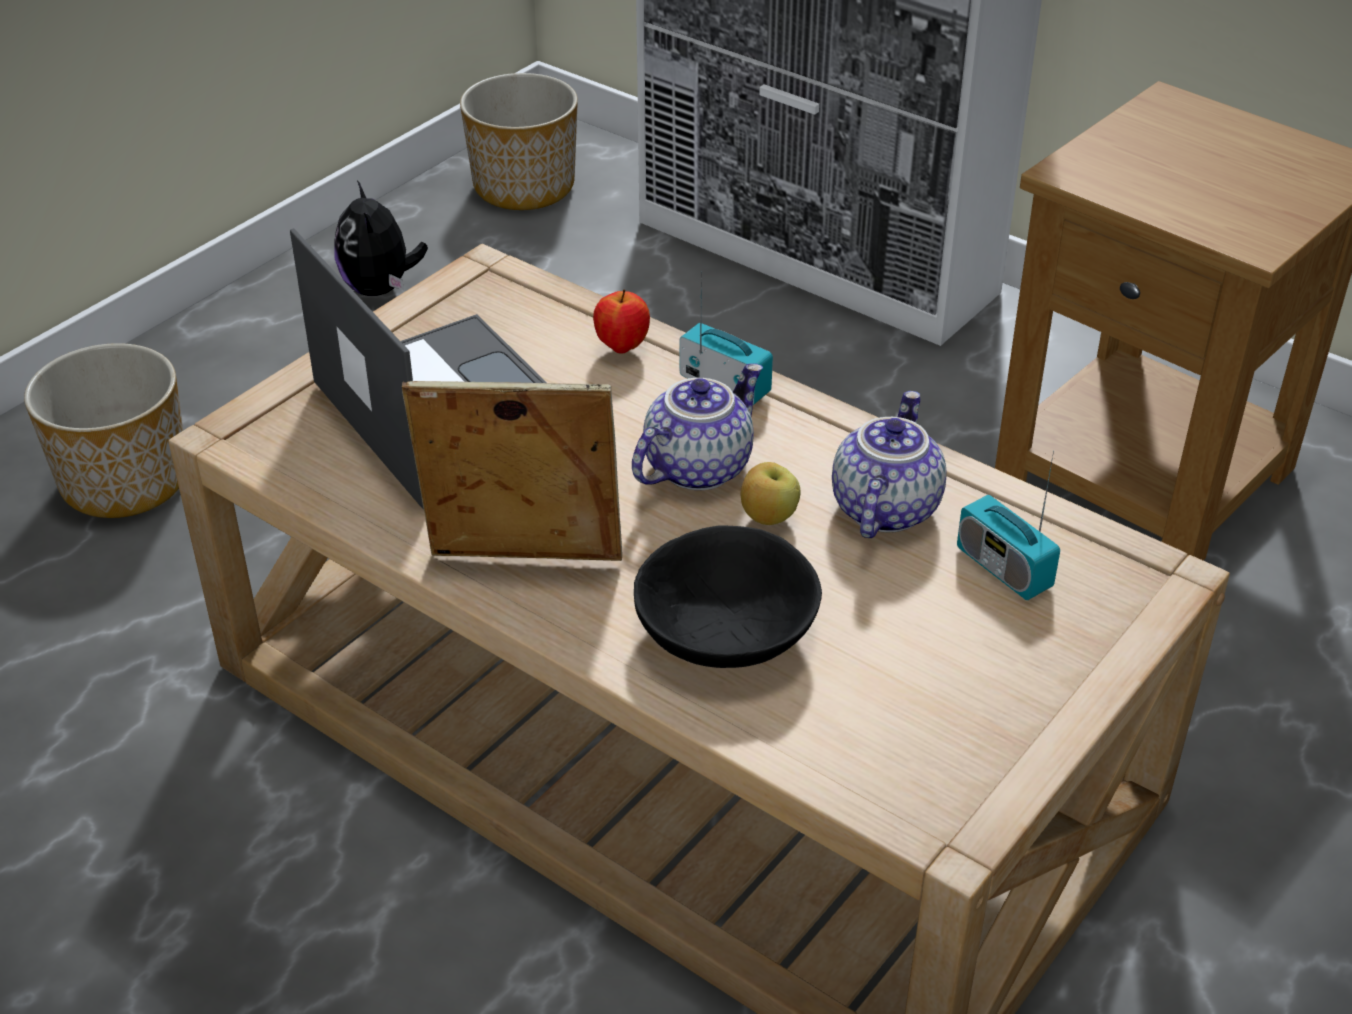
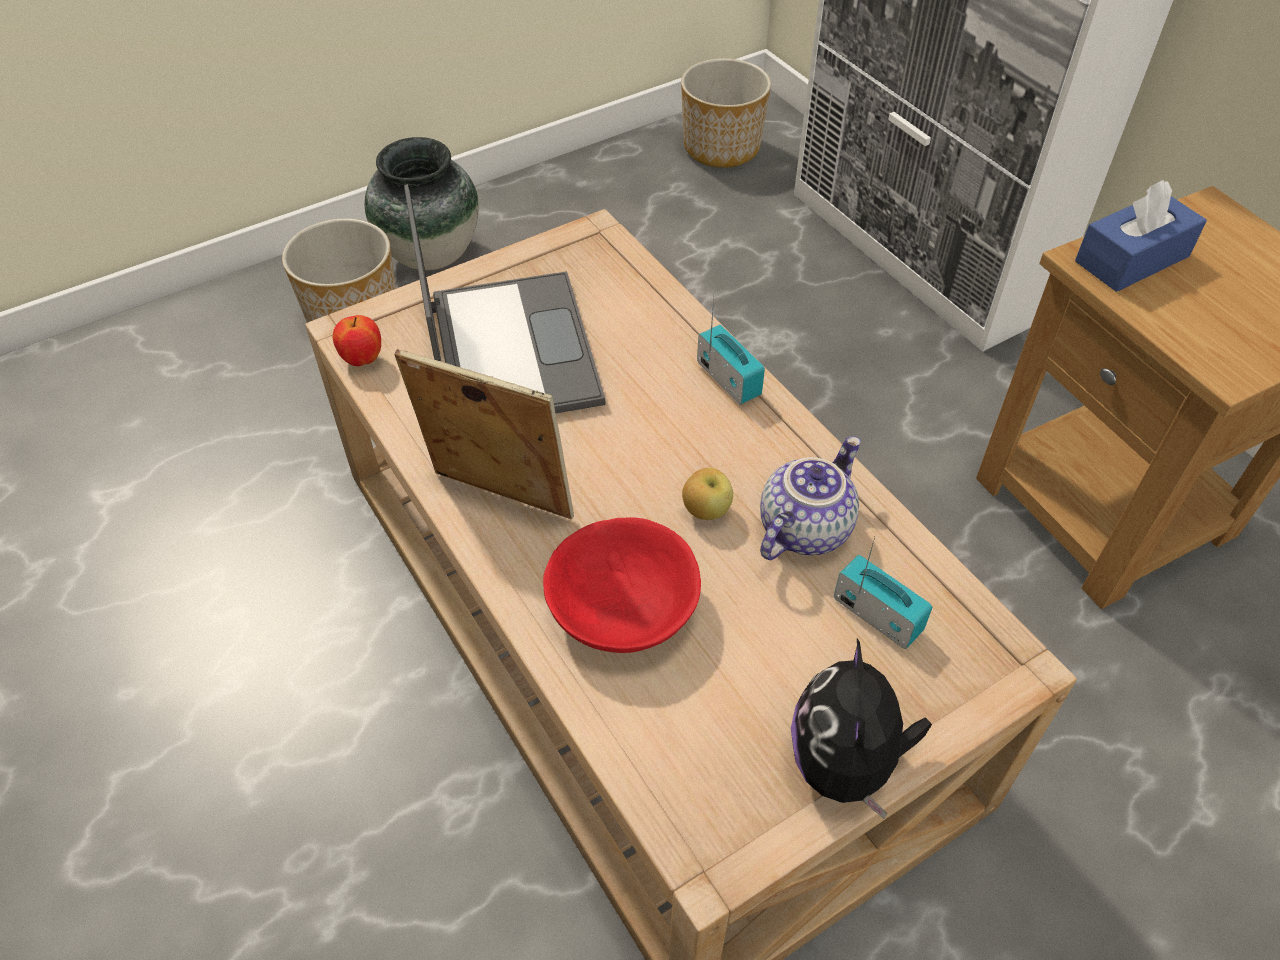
camera: 20 degrees right, 10 degrees up
plush toy [335,180,428,296] -> plush toy moved to [791,638,932,819]
apple [593,289,650,353] -> apple moved to [333,315,381,366]
teapot [632,364,763,490] -> none
black bowl [634,525,822,668] -> red bowl [543,517,701,653]
radio [957,451,1060,600] -> radio turned 150 degrees clockwise [834,537,932,649]
none -> vase [365,137,479,270]
none -> blue tissue box [1075,179,1207,292]

